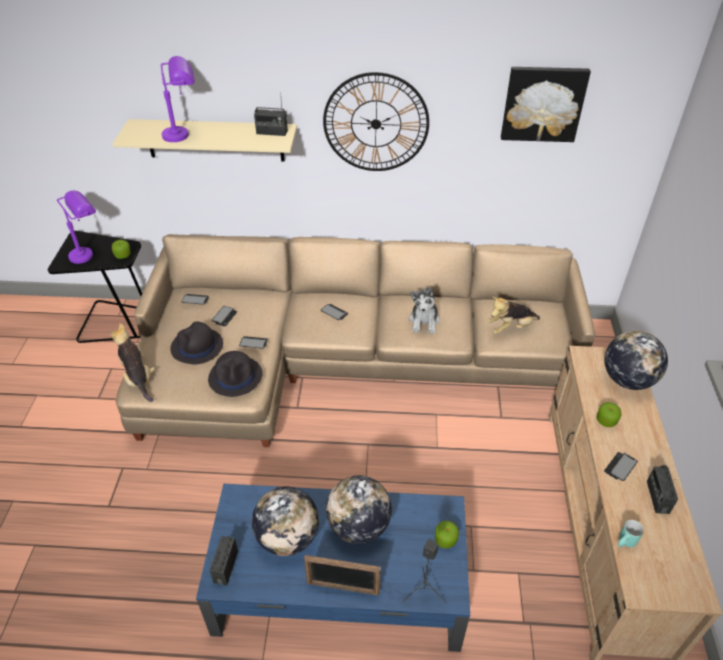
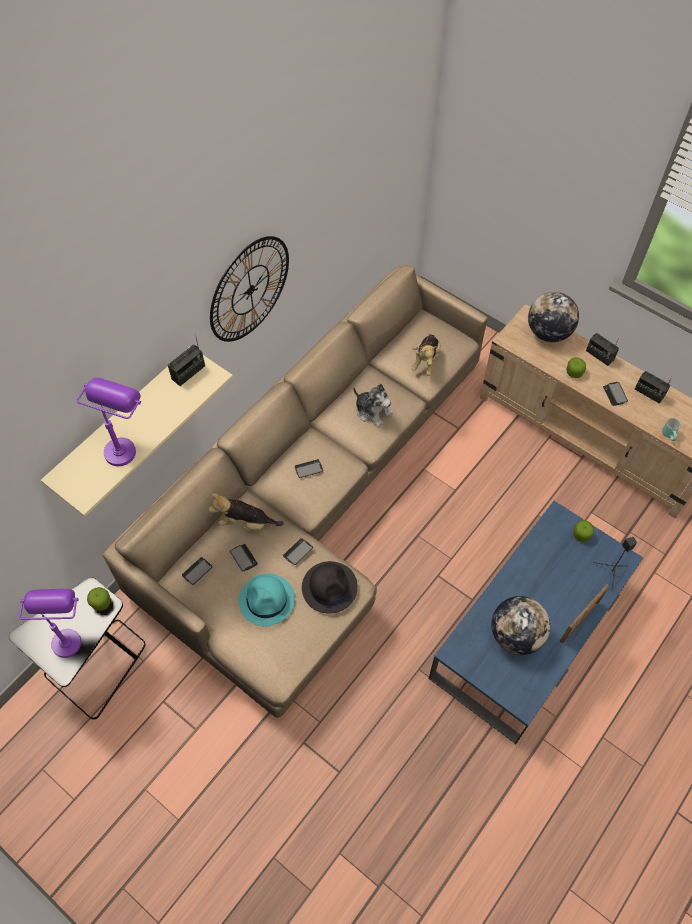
camera: 55 degrees left, 15 degrees up
plush toy [110,323,155,402] -> plush toy moved to [208,493,284,530]
black hat [170,322,223,364] -> turquoise hat [239,574,295,627]
radio [207,536,238,586] -> radio moved to [586,333,619,366]
globe [326,475,392,544] -> none
picture [501,67,591,142] -> none

